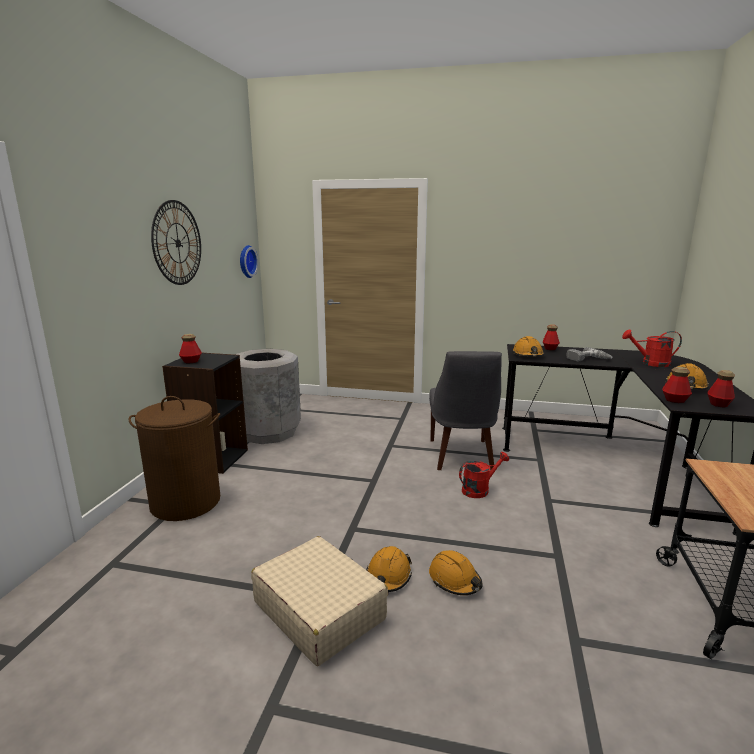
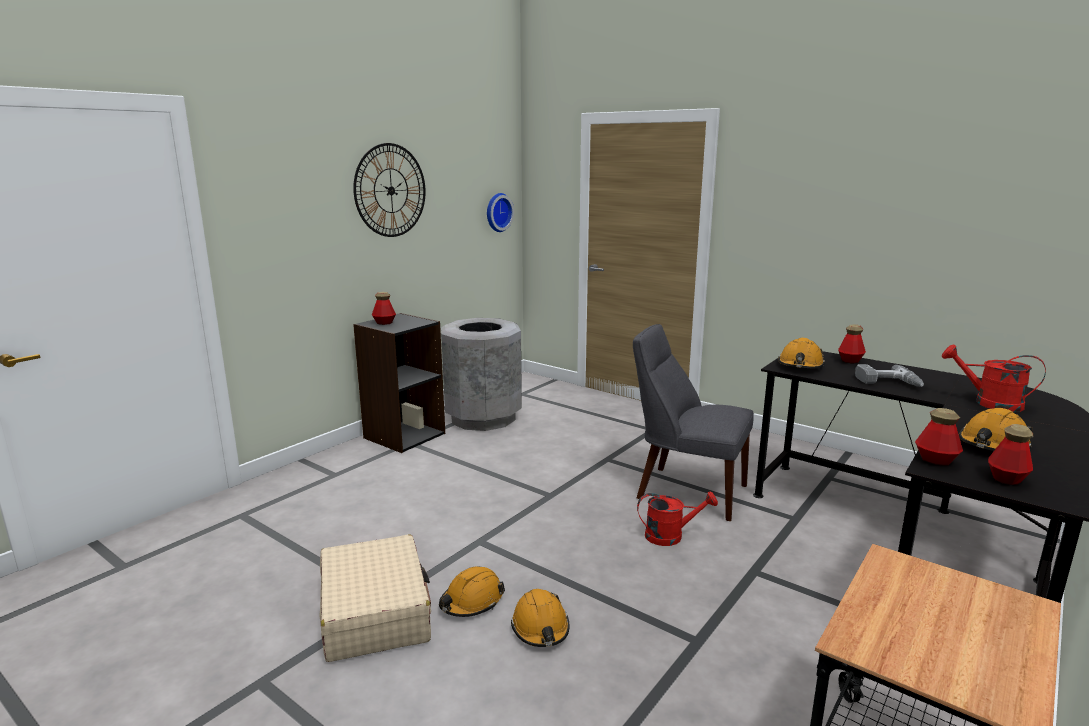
camera: 25 degrees right, 0 degrees up
brown laundry basket [129,396,220,521] -> none
grey chair [429,351,502,470] -> grey chair turned 90 degrees clockwise [633,324,754,521]

